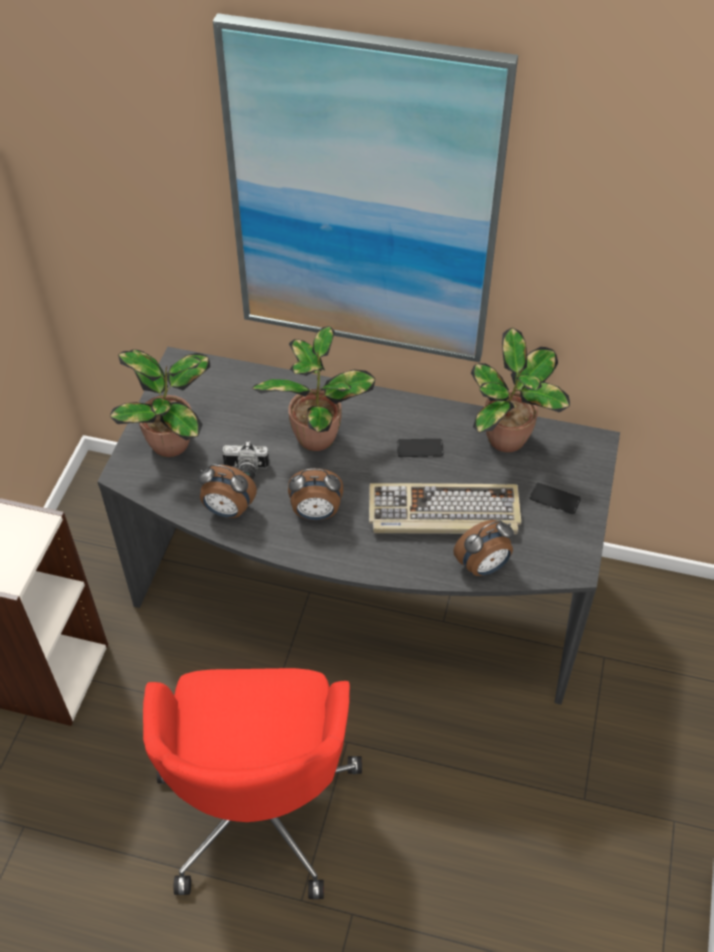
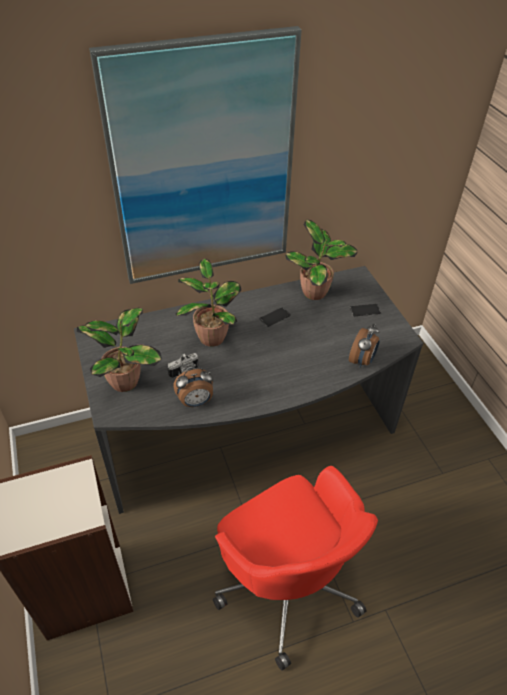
camera: 35 degrees left, 5 degrees down
alarm clock [288,468,343,521] -> none
keyboard [369,483,521,534] -> none

